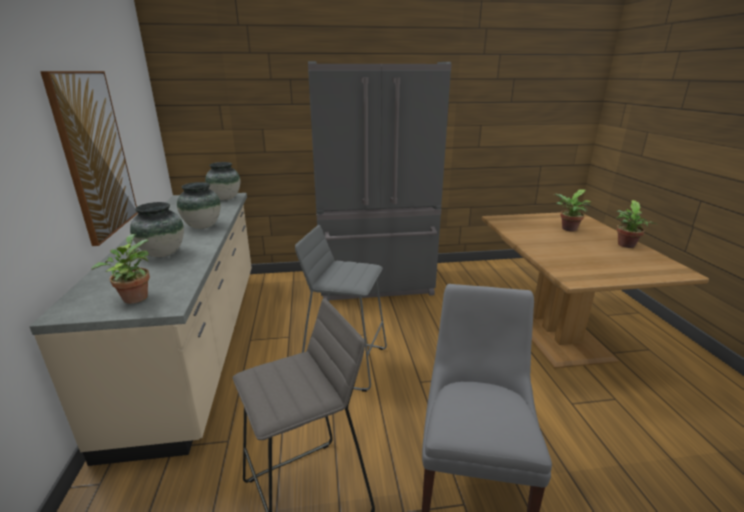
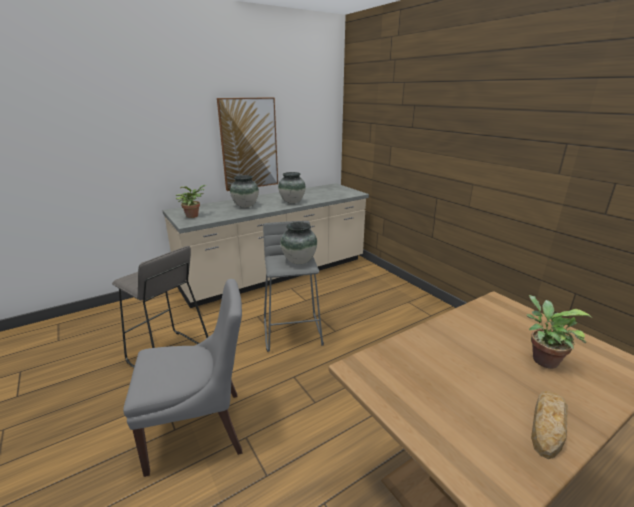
camera: 65 degrees right, 0 degrees up
vase [205,162,241,200] -> vase moved to [280,222,317,264]
grey fridge [308,61,452,300] -> none
potted plant [616,200,658,248] -> bread [531,391,568,459]

